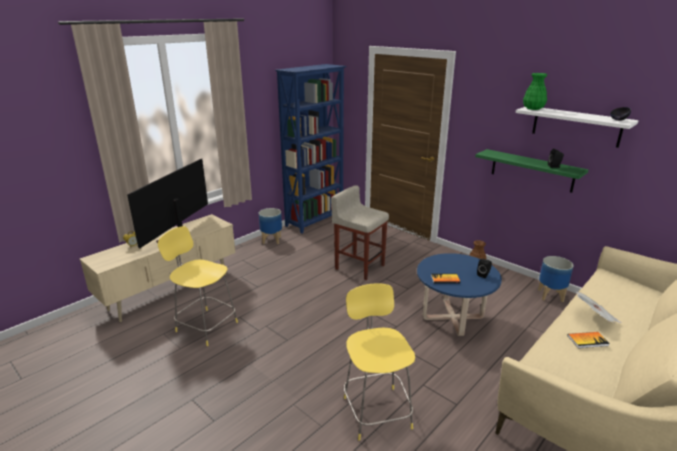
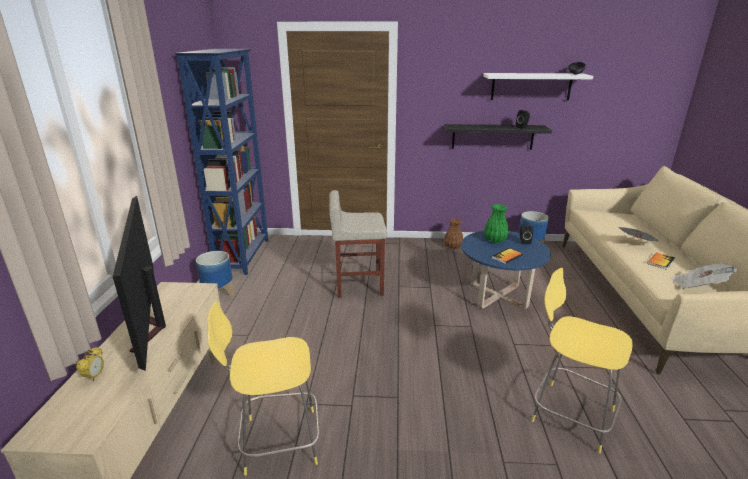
camera: 40 degrees left, 0 degrees up
green shelf [475,149,588,193] -> black shelf [444,124,552,150]
green vase [523,73,547,110] -> green vase moved to [484,204,509,243]
none -> newspaper [671,263,738,288]

